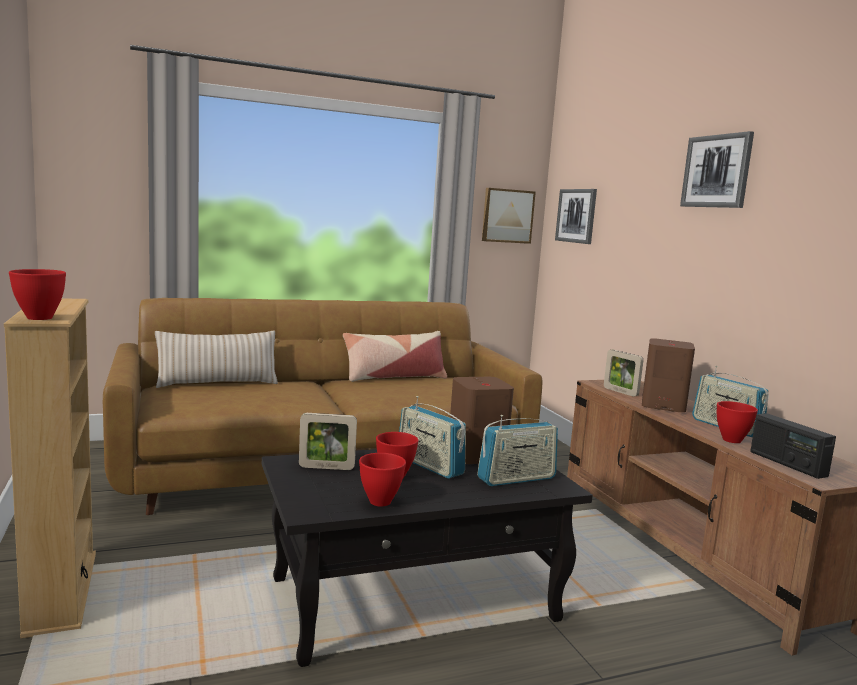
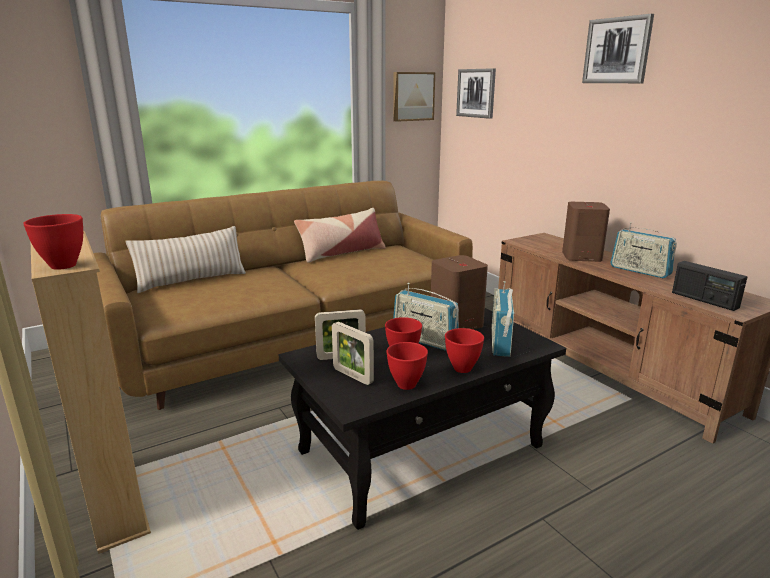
camera: 10 degrees left, 10 degrees up
radio [477,415,558,486] -> radio turned 135 degrees clockwise [492,281,514,357]
picture frame [604,350,643,397] -> picture frame moved to [332,322,374,385]
red bowl [717,401,758,443] -> red bowl moved to [445,328,484,373]

